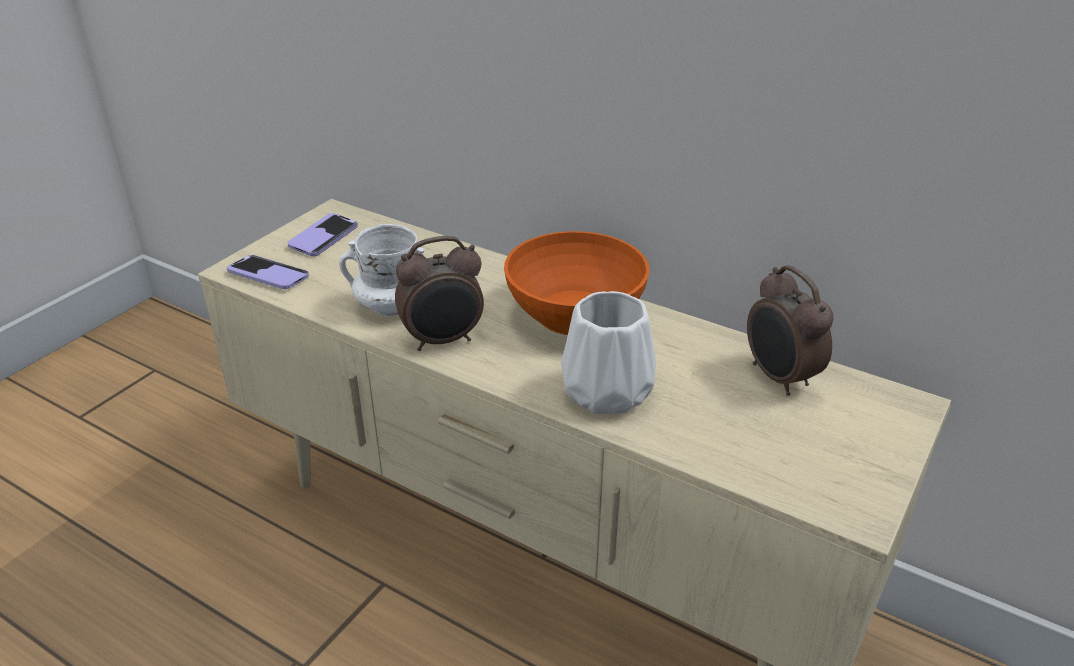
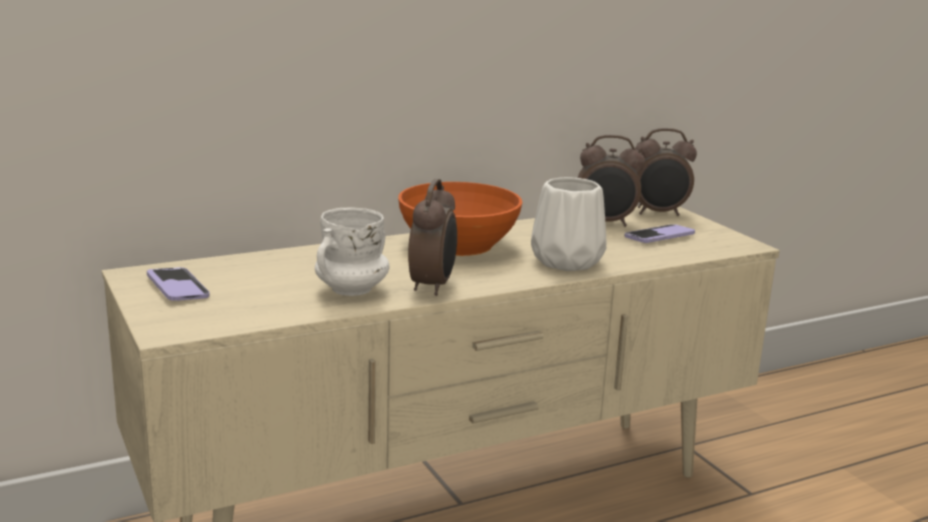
camera: 60 degrees left, 15 degrees down
phone [227,255,309,289] -> phone moved to [625,224,695,243]
none -> alarm clock [635,128,697,216]

